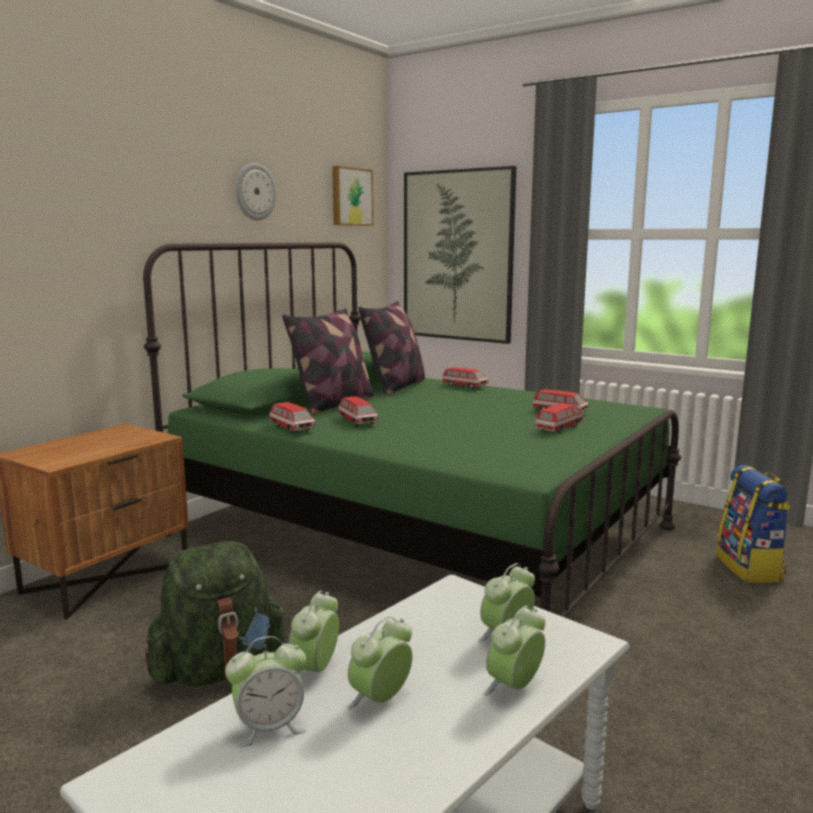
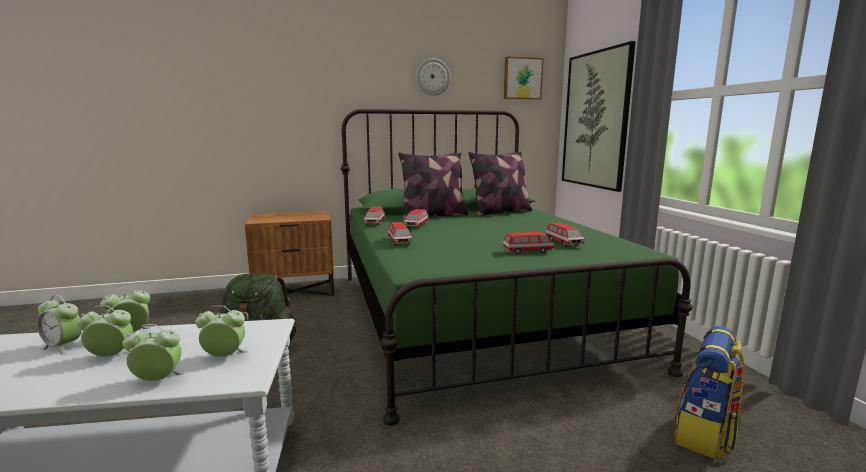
camera: 40 degrees right, 0 degrees up
toy car [442,367,489,389] -> toy car moved to [388,222,413,245]

